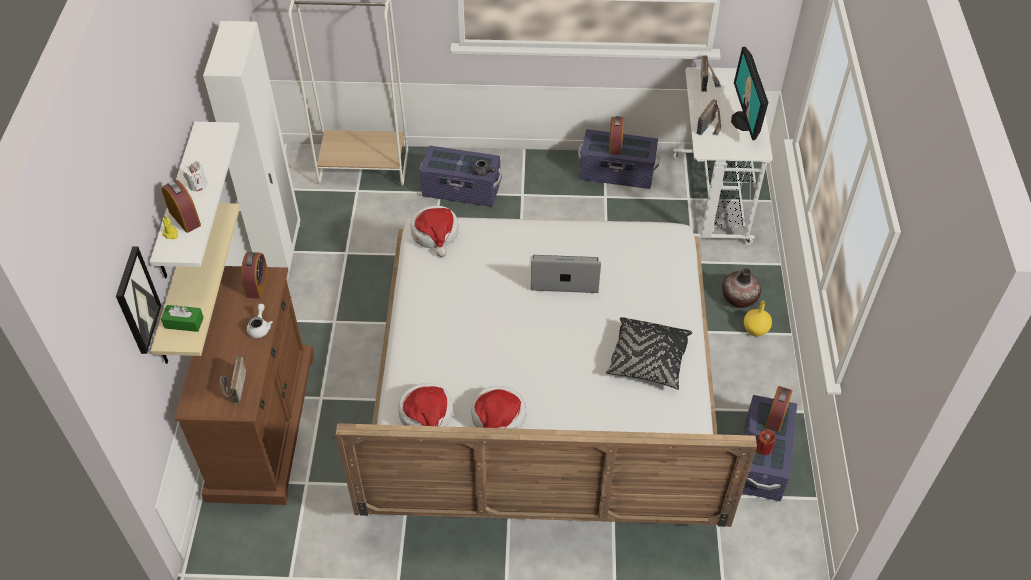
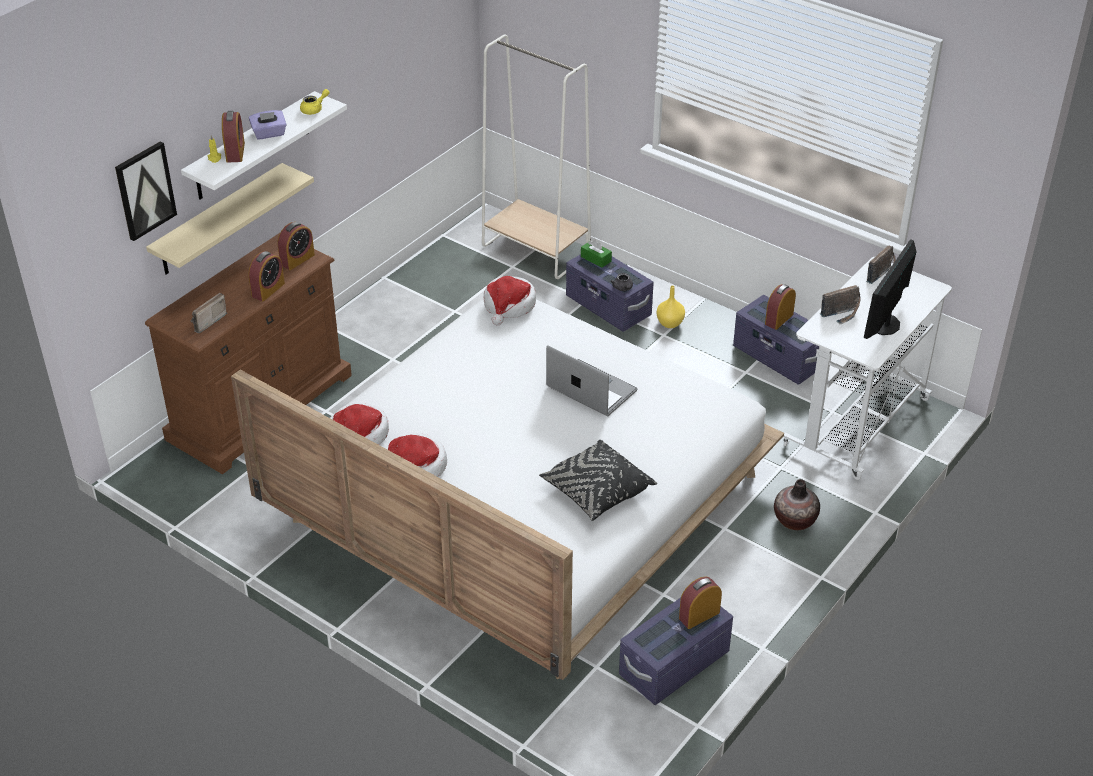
camera: 35 degrees right, 10 degrees down
green tissue box [161,305,204,332] -> green tissue box moved to [581,240,612,268]
white candle [183,161,208,192] -> purple tissue box [249,110,287,140]
white wardrobe [203,21,300,279] -> none
white teapot [247,304,273,338] -> alarm clock [249,251,285,301]
yellow vase [744,301,772,336] -> yellow vase moved to [657,285,685,328]
red candle [756,429,776,455] -> none
none -> yellow teapot [300,89,330,115]

